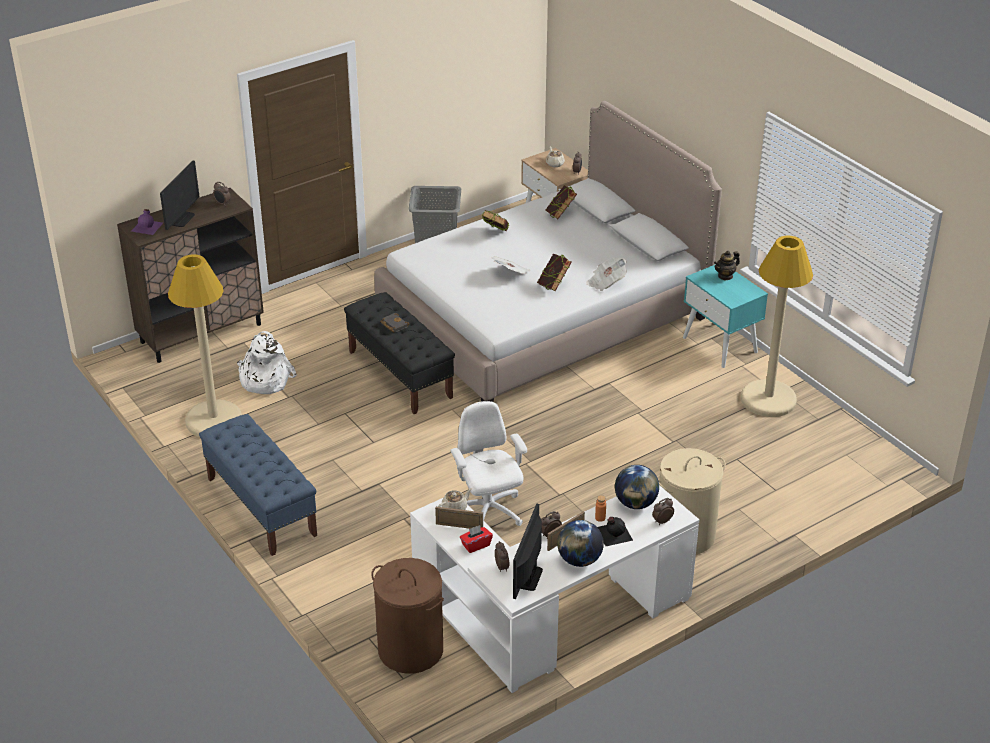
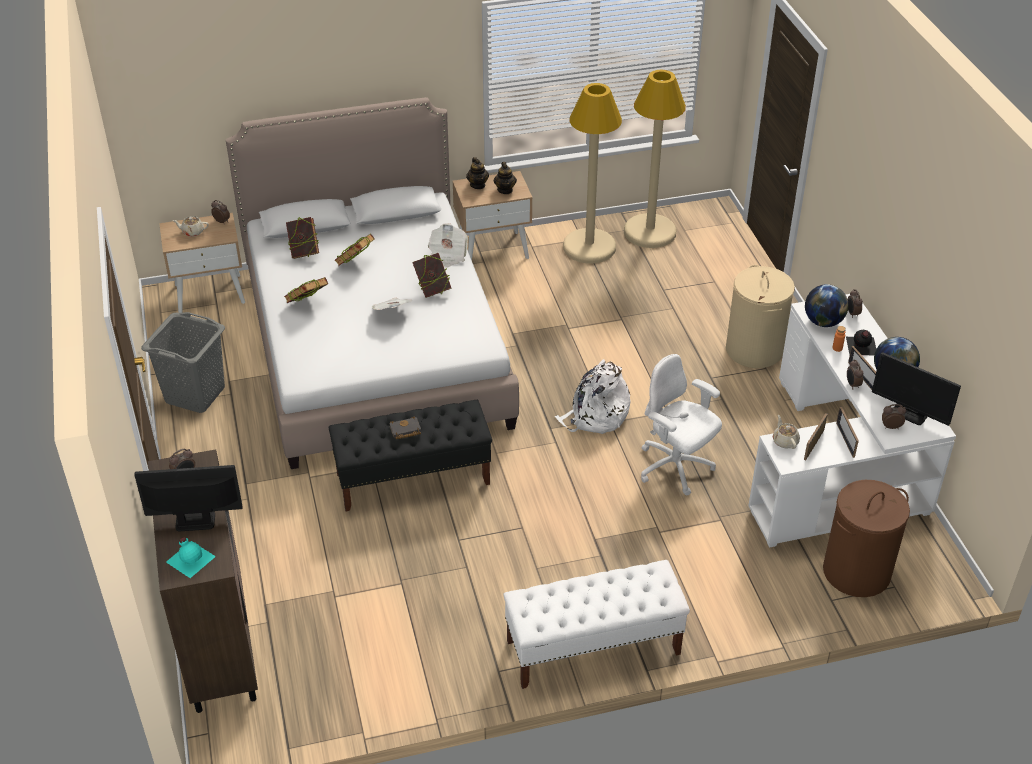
camera: 70 degrees left, 5 degrees up
purple bottle [132,209,163,235] -> turquoise bottle [166,537,216,578]
monitor [160,161,199,230] -> monitor turned 45 degrees counterclockwise [134,465,243,532]
beige floor lamp [168,254,242,437] -> beige floor lamp moved to [624,70,686,248]
blue bench [199,414,317,556] -> white bench [503,560,690,689]
white backpack [237,331,297,394] -> white backpack moved to [555,359,631,434]
white office chair [450,401,527,526] -> white office chair turned 45 degrees clockwise [641,354,722,495]
red tissue box [460,525,493,553] -> picture frame [836,407,859,458]
turquoise nightstand [683,264,768,368] -> beige nightstand [452,171,533,260]
none -> book [334,233,375,265]
none -> teapot [494,162,517,194]

